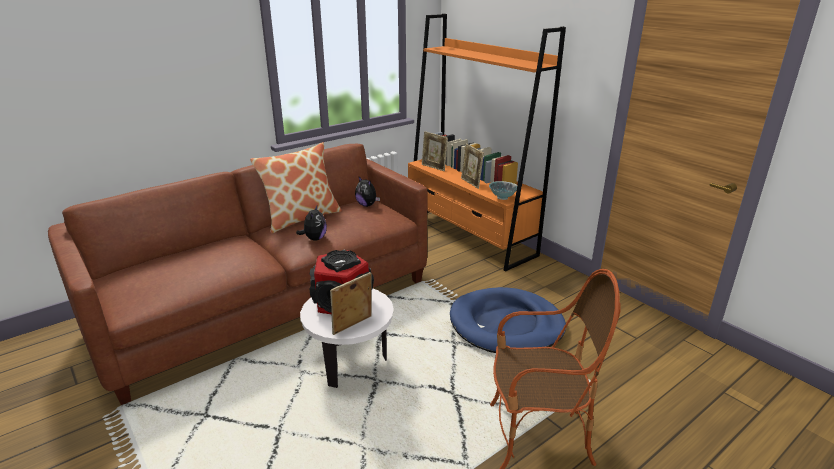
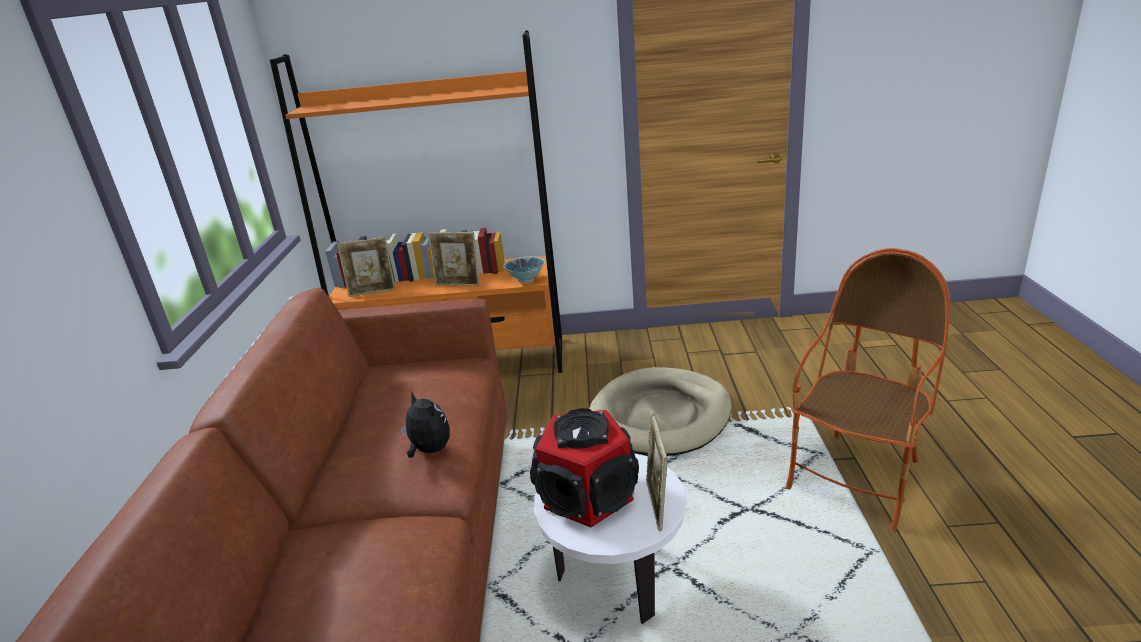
camera: 50 degrees left, 0 degrees up
pillow [250,142,342,233] -> none
plush toy [355,177,380,207] -> none
blue dog bed [450,287,566,353] -> beige dog bed [589,367,731,456]

